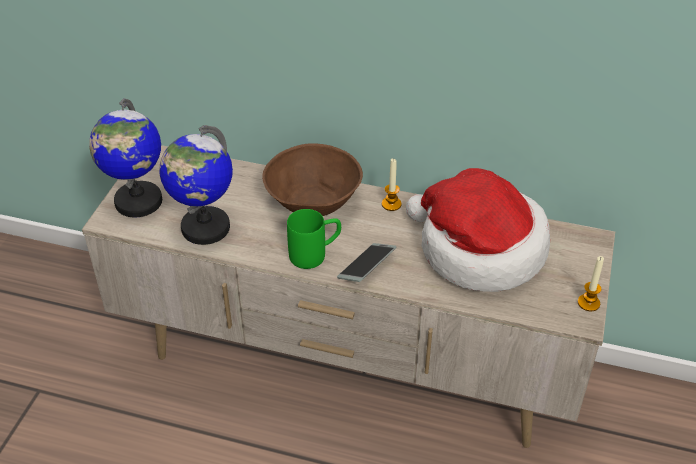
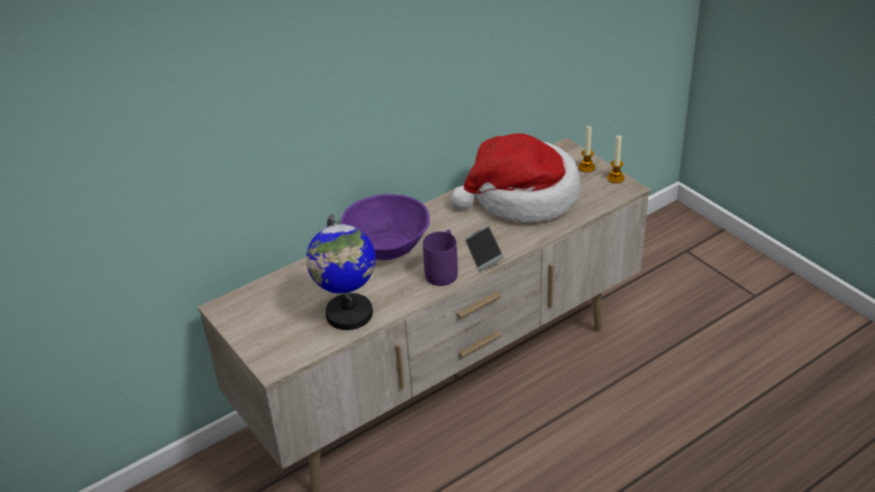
camera: 50 degrees left, 5 degrees down
globe [89,98,162,217] -> none
brown bowl [262,143,363,216] -> purple bowl [341,194,430,260]
green mug [287,209,341,269] -> purple mug [423,229,458,286]
candle [382,158,402,211] -> candle moved to [578,126,595,172]

